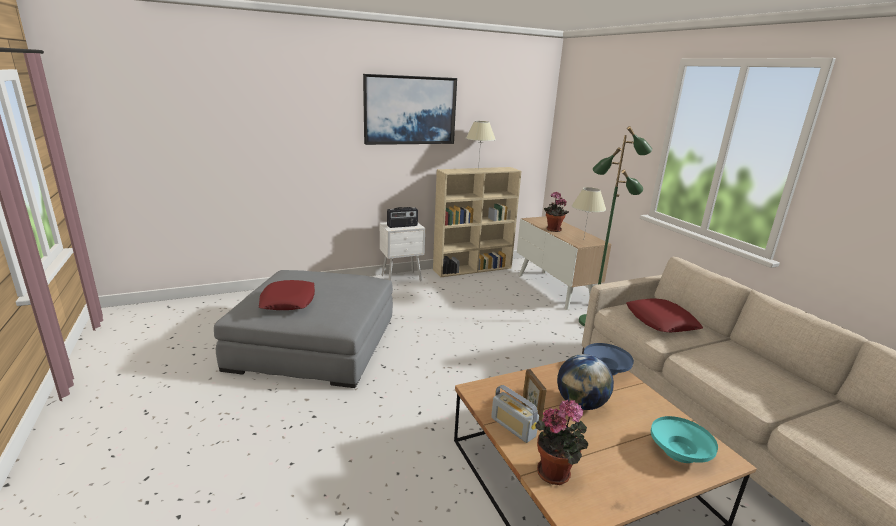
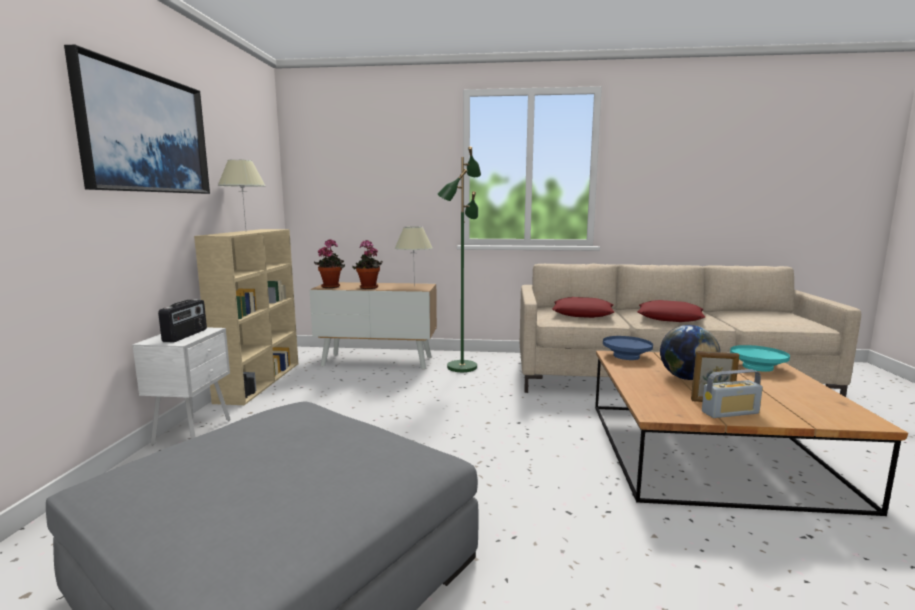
camera: 60 degrees left, 10 degrees down
red pillow [259,280,315,310] -> red pillow moved to [637,300,705,322]
potted plant [535,400,588,485] -> potted plant moved to [314,239,345,288]

